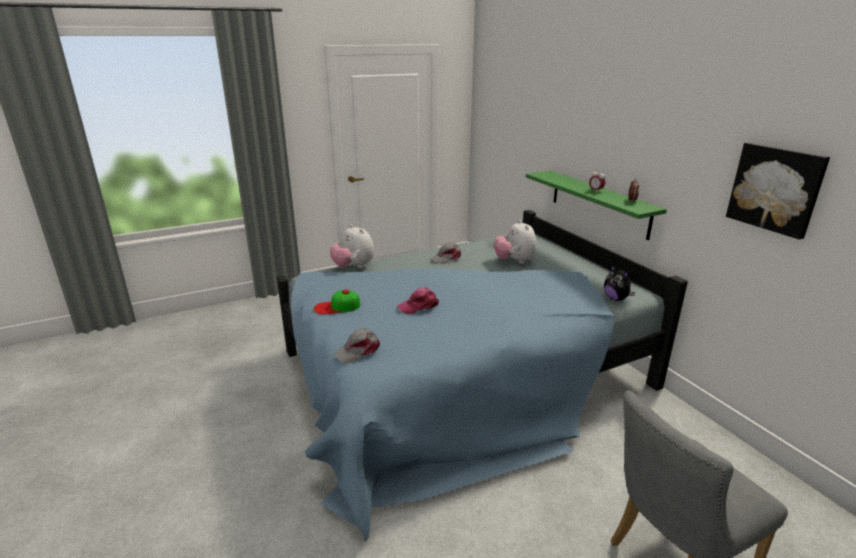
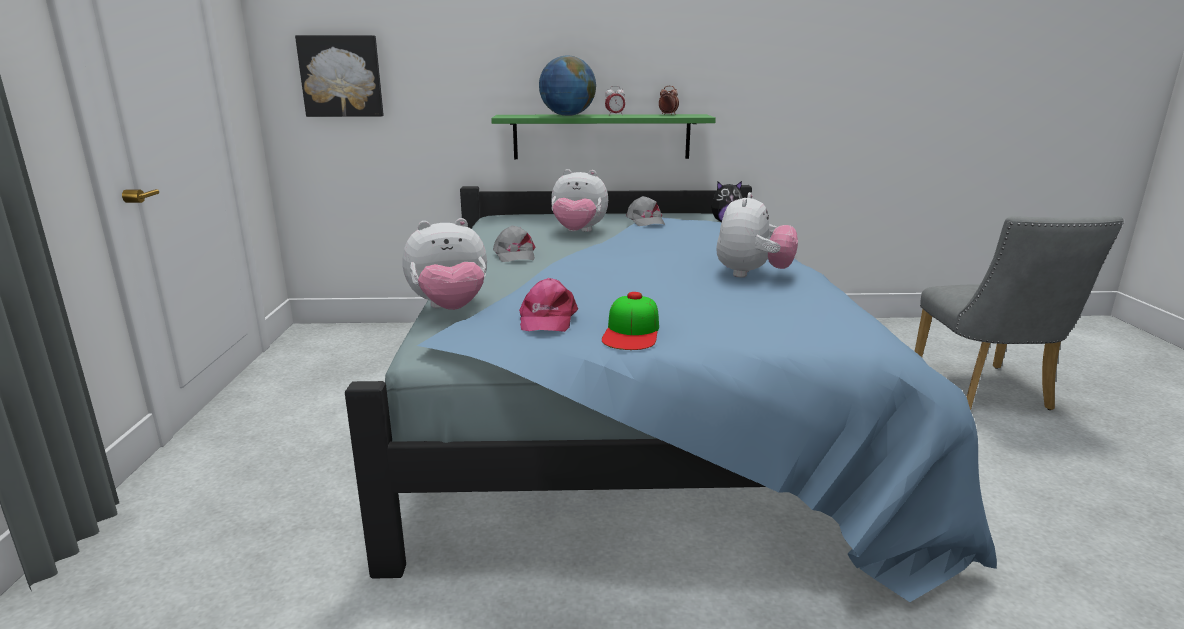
camera: 65 degrees left, 5 degrees down
grey cap [333,328,380,364] -> grey cap moved to [626,196,665,226]
pink cap [397,287,439,314] -> pink cap moved to [519,278,578,332]
picture [726,143,830,240] -> picture moved to [295,35,384,117]
none -> globe [539,55,596,116]
none -> plush toy [716,192,798,277]

